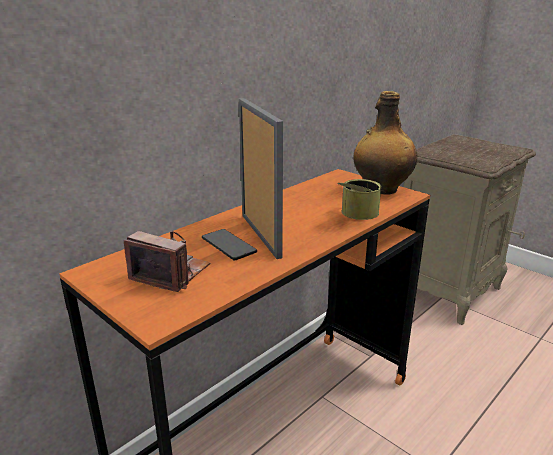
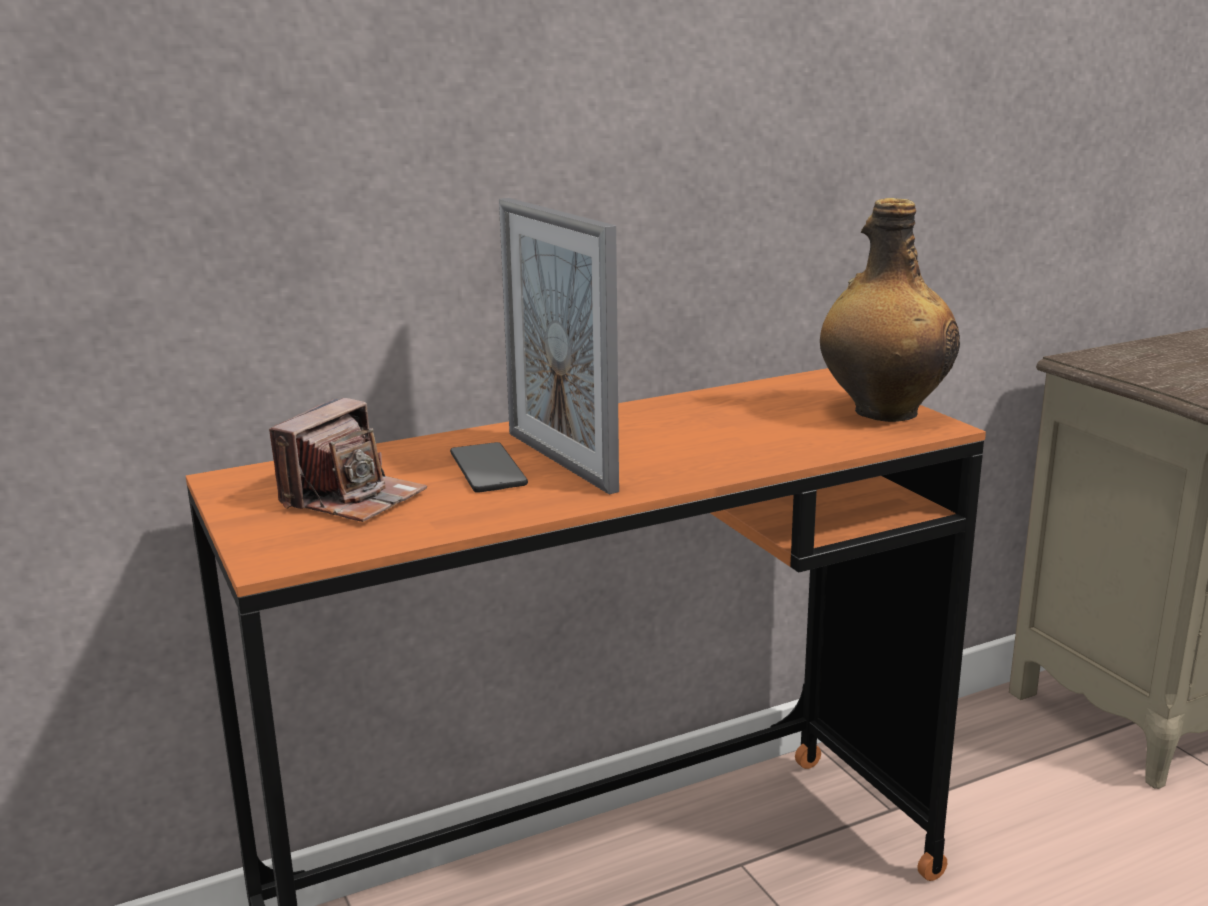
camera: 20 degrees right, 5 degrees down
camera [124,231,210,292] -> camera turned 75 degrees clockwise [269,397,427,522]
picture frame [239,98,283,259] -> picture frame turned 150 degrees clockwise [499,198,619,494]
can [338,179,382,220] -> none

